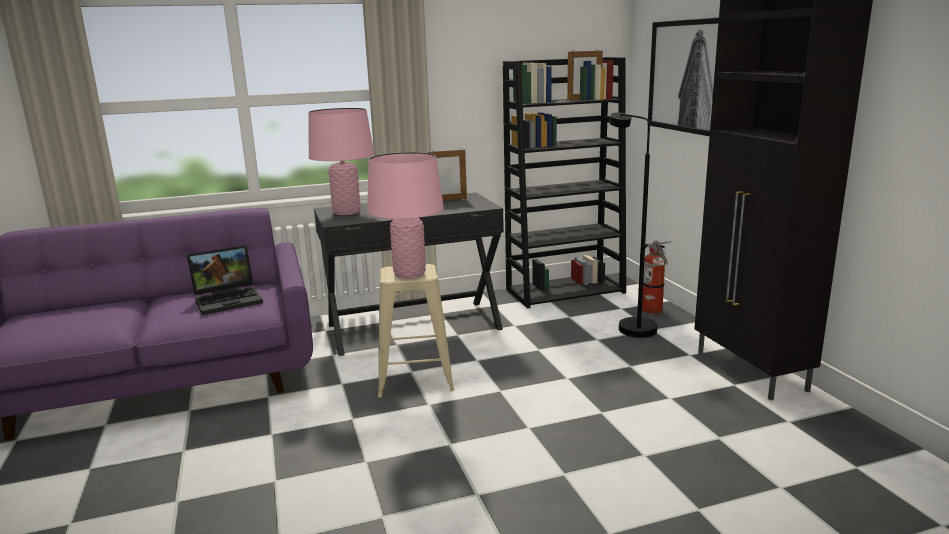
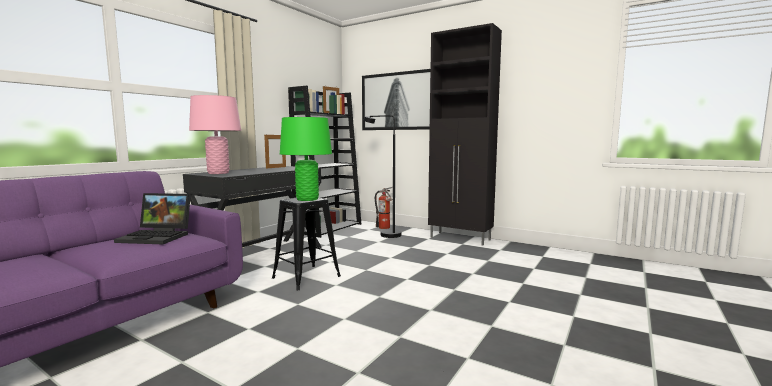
camera: 40 degrees left, 10 degrees down
laptop [187,245,263,315] -> laptop turned 75 degrees clockwise [114,193,191,244]
pink table lamp [367,152,444,279] -> green table lamp [280,117,332,201]
beige stool [378,264,455,398] -> black stool [272,198,341,290]

